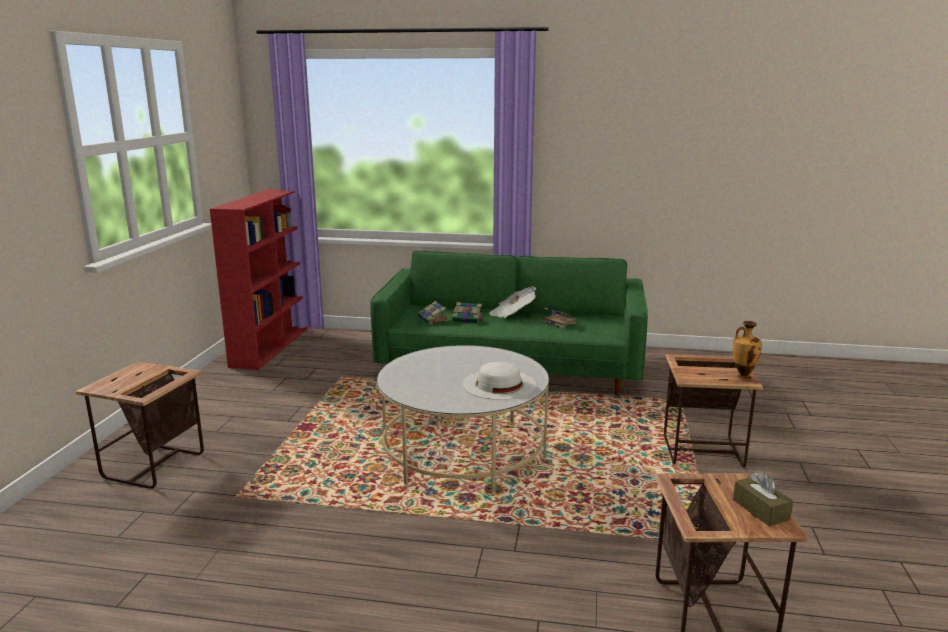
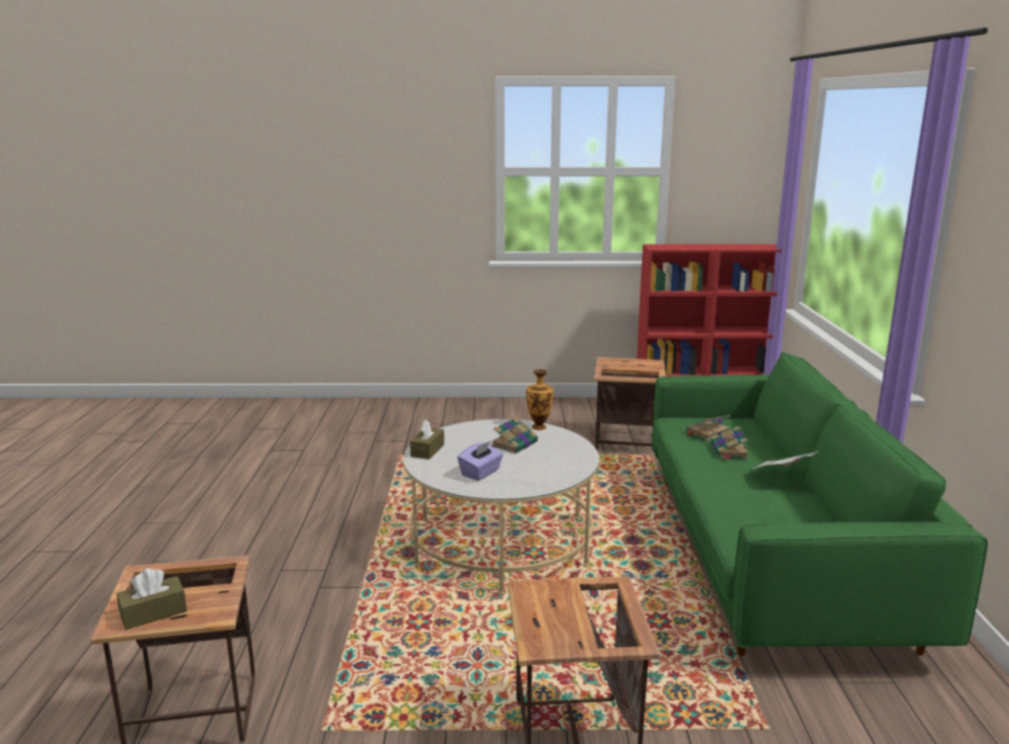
camera: 80 degrees right, 0 degrees up
side table [76,362,204,488] -> side table moved to [594,357,666,451]
white hat [463,362,536,400] -> purple tissue box [458,441,503,481]
book [542,308,577,328] -> book moved to [491,417,538,454]
vase [733,321,762,381] -> vase moved to [526,369,554,430]
none -> brown tissue box [410,419,444,459]

